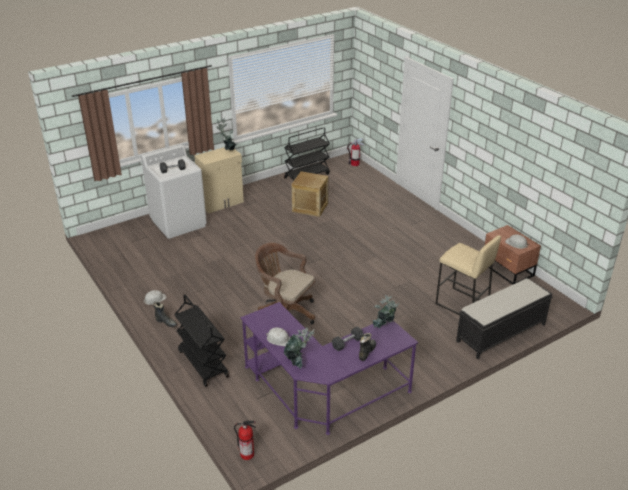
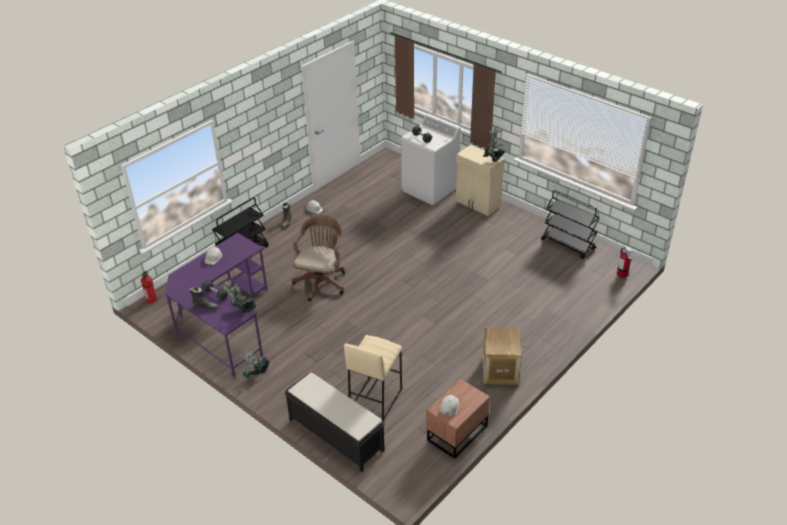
camera: 75 degrees right, 5 degrees up
potted plant [284,327,314,369] -> potted plant moved to [241,351,269,378]
crate [292,171,328,217] -> crate moved to [483,328,522,385]

